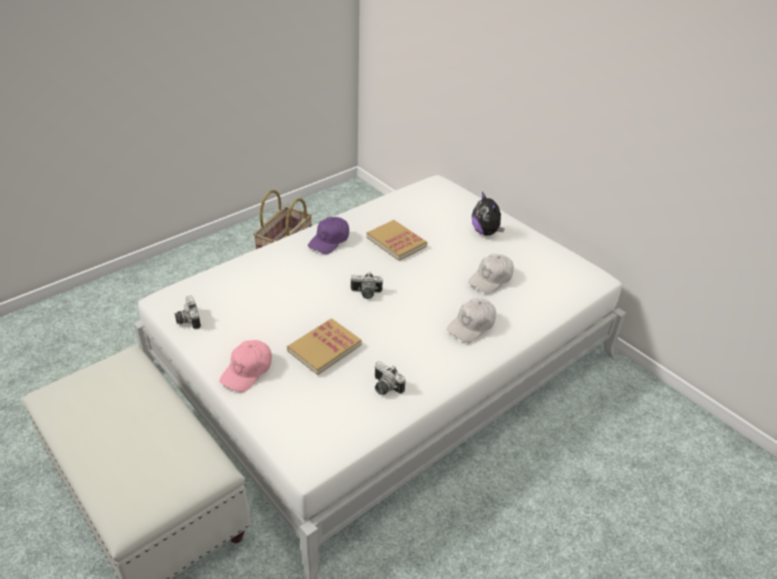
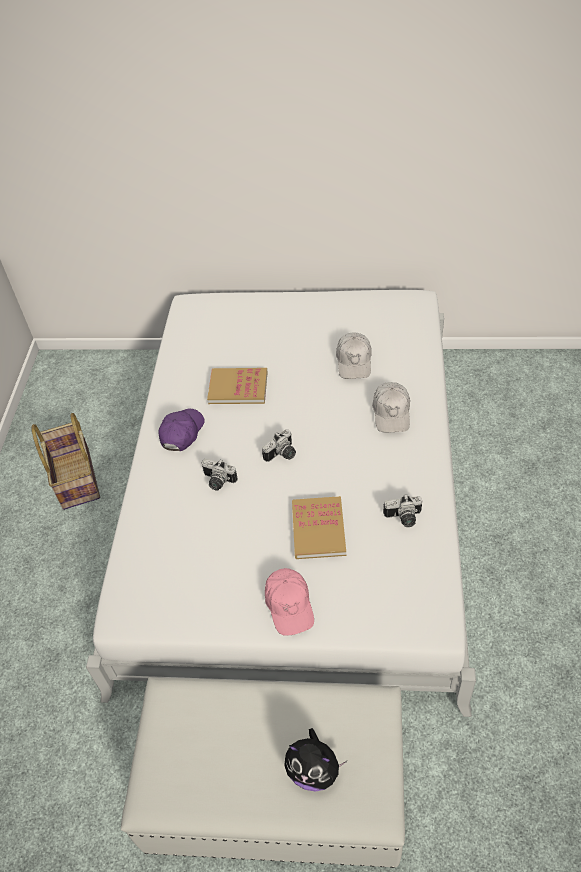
camera: 40 degrees left, 10 degrees up
camera [174,296,201,329] -> camera moved to [201,459,238,491]
purple cap [308,217,349,254] -> purple cap turned 150 degrees counterclockwise [158,409,205,451]
plush toy [472,192,505,236] -> plush toy moved to [284,728,348,791]

